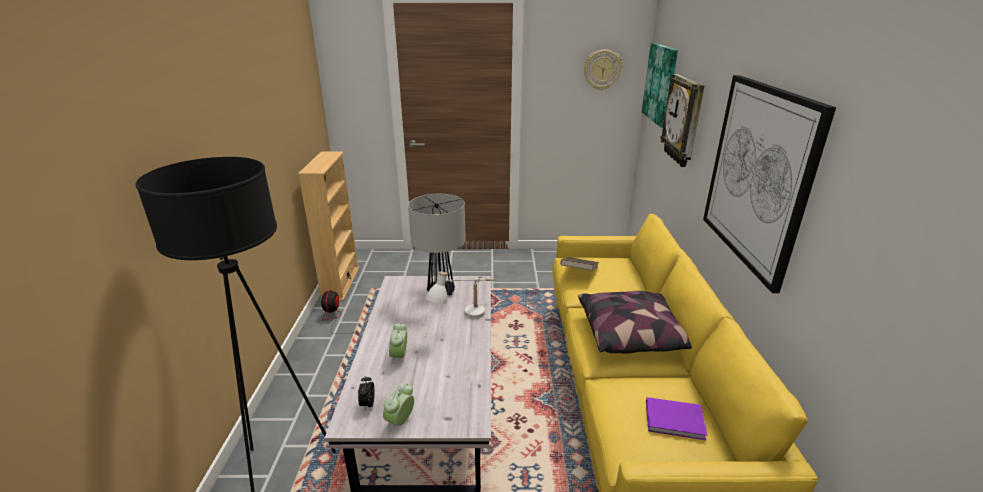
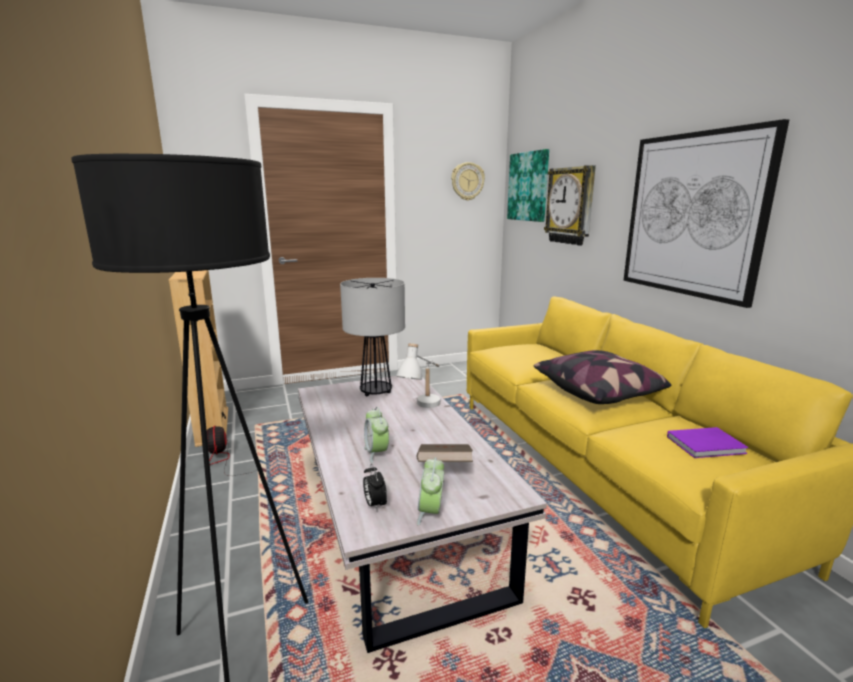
camera: 20 degrees left, 10 degrees down
brown book [560,257,599,271] -> brown book moved to [417,444,473,462]

